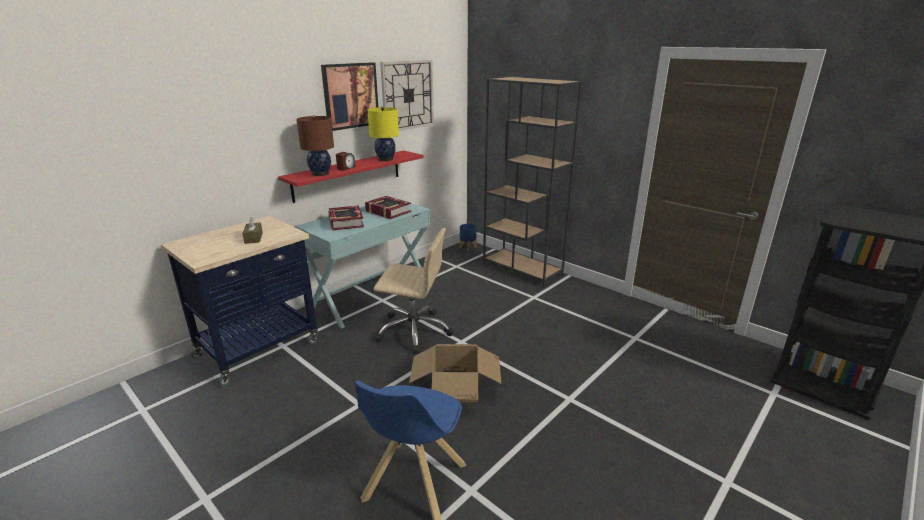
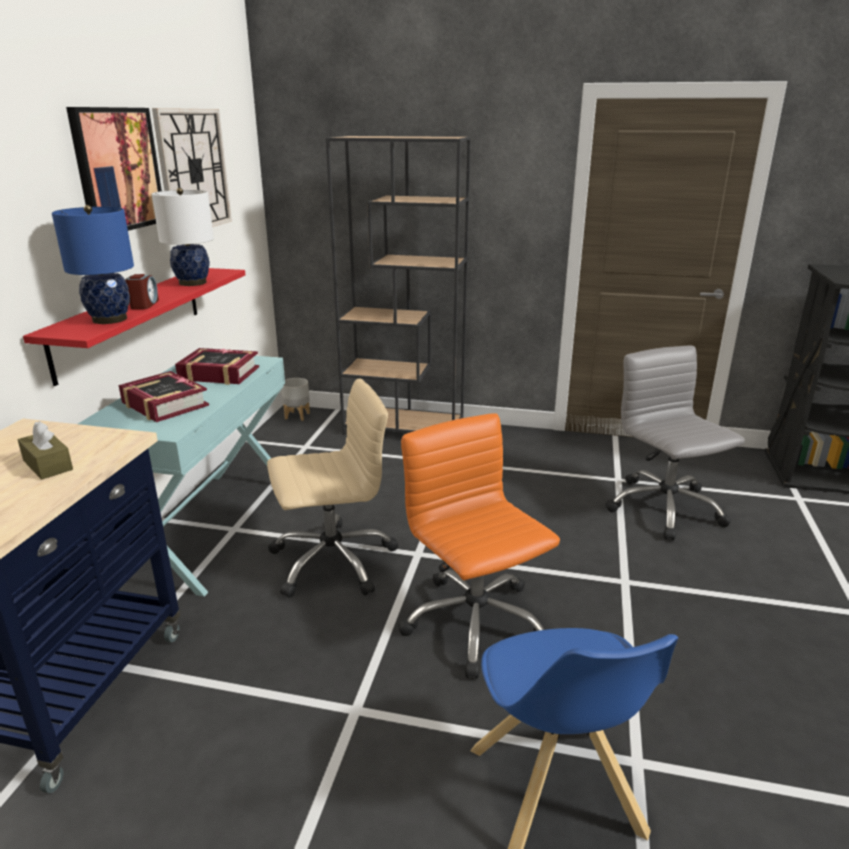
camera: 30 degrees left, 0 degrees up
brown table lamp [296,115,334,176] -> blue table lamp [52,205,134,324]
yellow table lamp [368,107,399,161] -> white table lamp [152,188,214,286]
cardboard box [409,344,501,402] -> orange office chair [398,413,560,679]
blue planter [460,224,477,251] -> grey planter [282,378,310,421]
none -> grey office chair [605,346,745,540]

